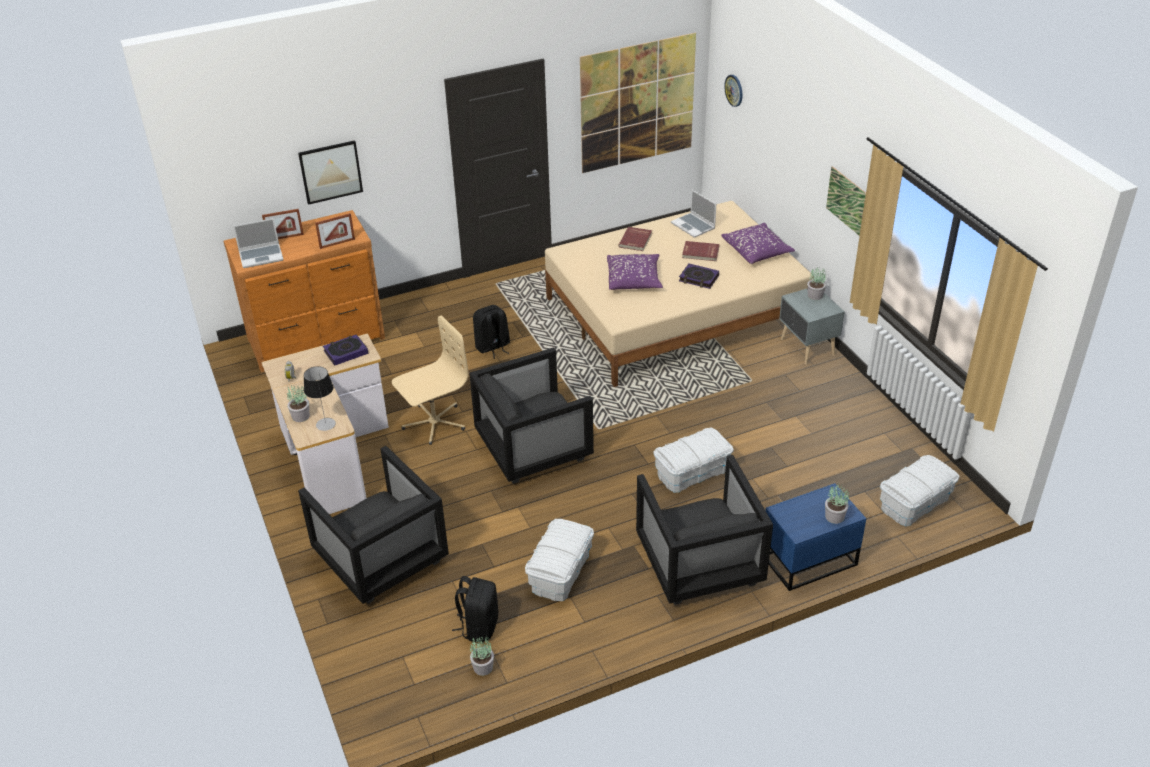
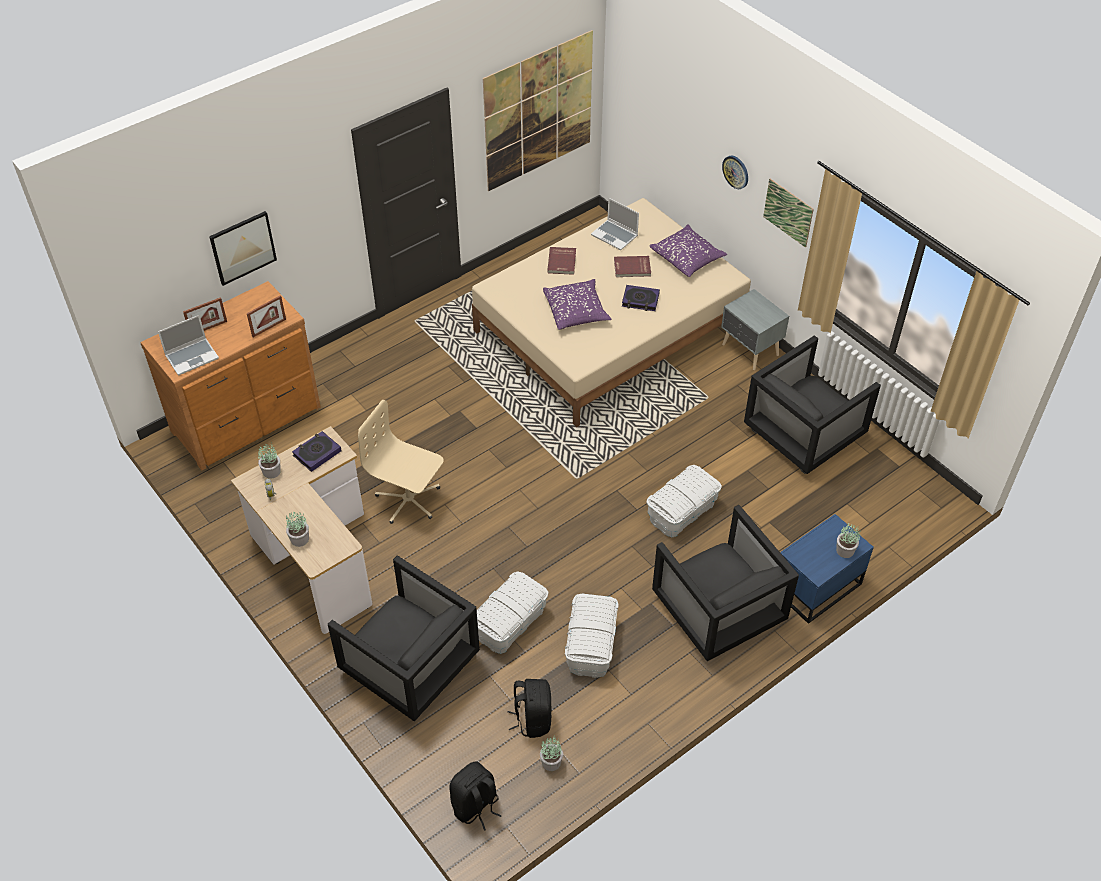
camera: 15 degrees left, 10 degrees up
table lamp [304,366,336,431] -> none
beige office chair [392,315,469,445] -> beige office chair turned 105 degrees counterclockwise [358,400,444,524]
black armchair [469,347,594,484] -> black armchair moved to [744,336,881,474]
black backpack [473,305,510,359] -> black backpack moved to [449,762,502,831]
wall clock [724,75,742,107] -> wall clock moved to [722,156,748,189]
potted plant [807,268,826,300] -> potted plant moved to [258,444,281,479]
white storage box [880,455,960,526] -> white storage box moved to [477,571,549,654]

